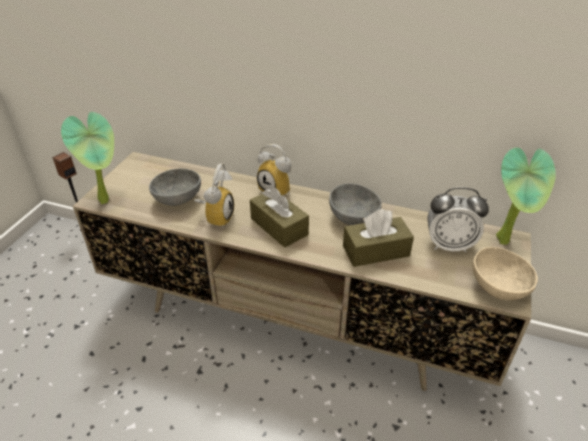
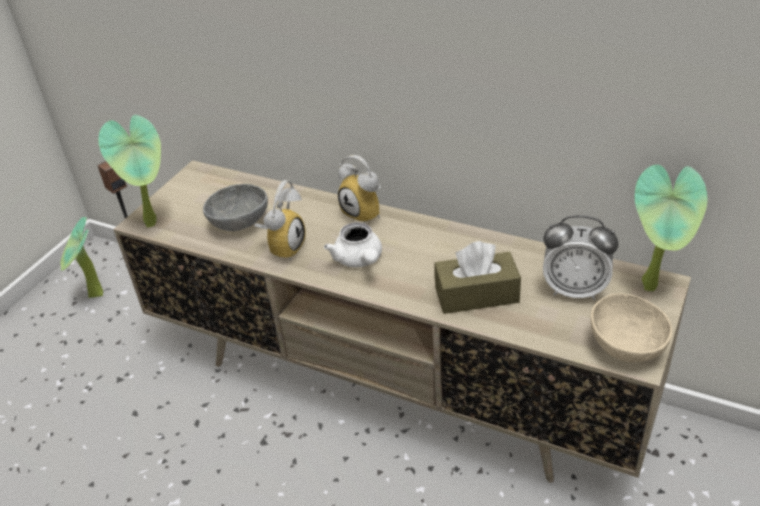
camera: 10 degrees right, 0 degrees up
brown tissue box [250,188,309,248] -> white teapot [324,222,382,268]
grey bowl [329,183,382,225] -> none
none -> potted plant [61,217,103,298]

